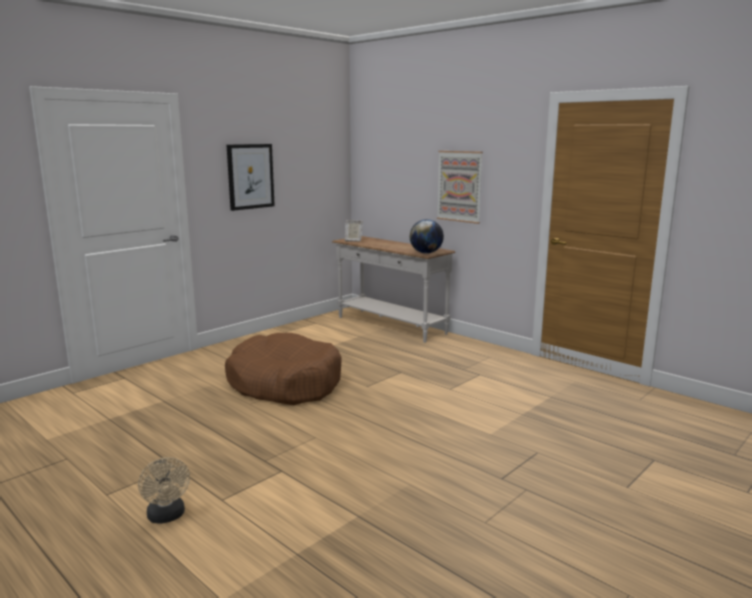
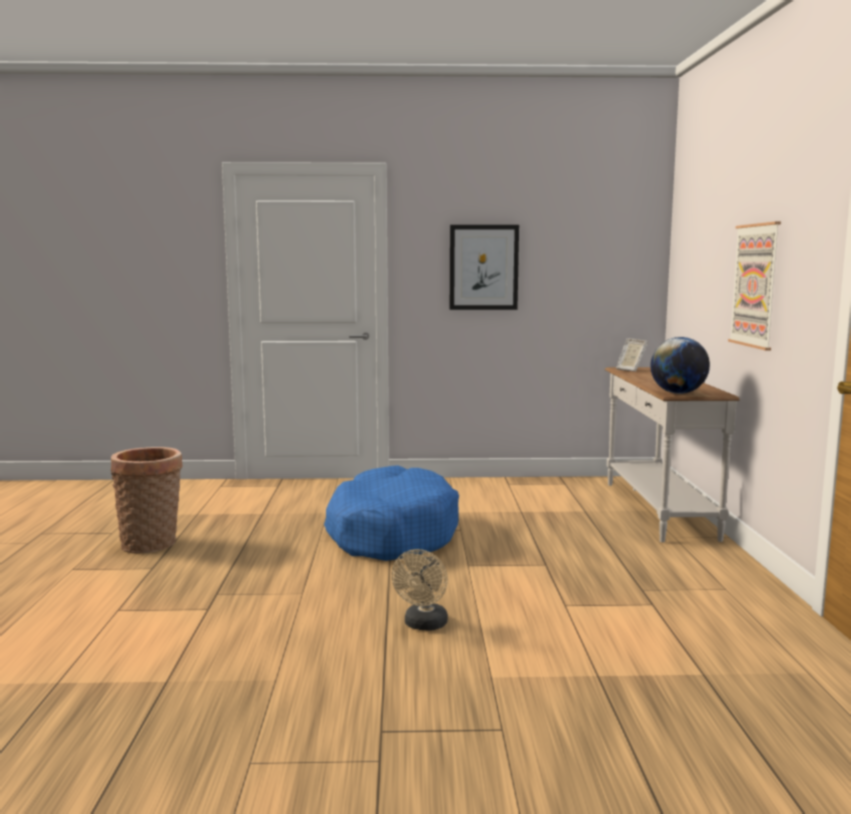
camera: 45 degrees right, 5 degrees down
beige fan [138,457,190,524] -> beige fan moved to [391,549,448,631]
brown dog bed [225,333,342,405] -> blue dog bed [324,465,459,561]
none -> basket [111,447,183,554]

